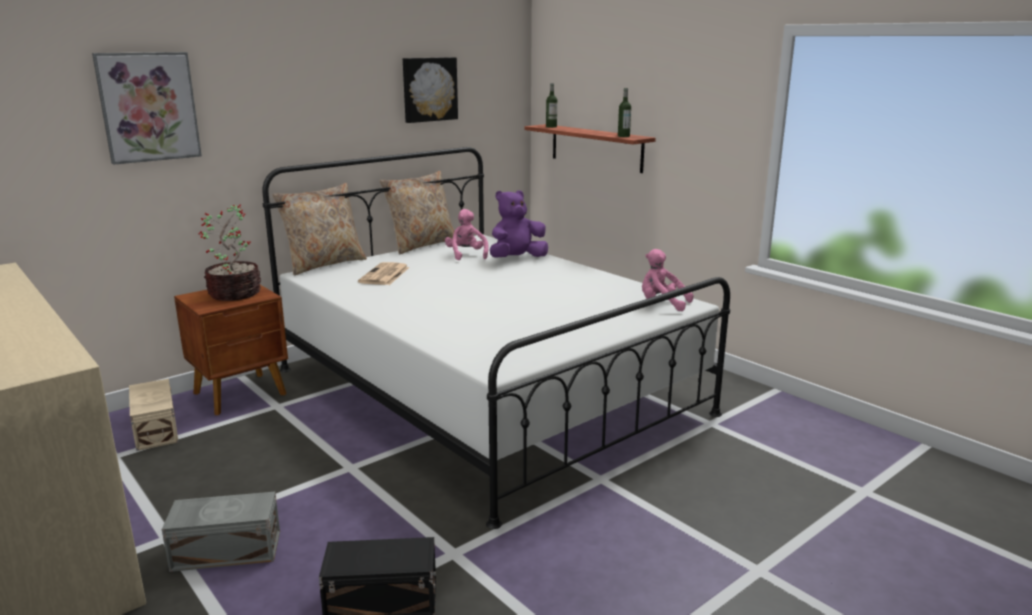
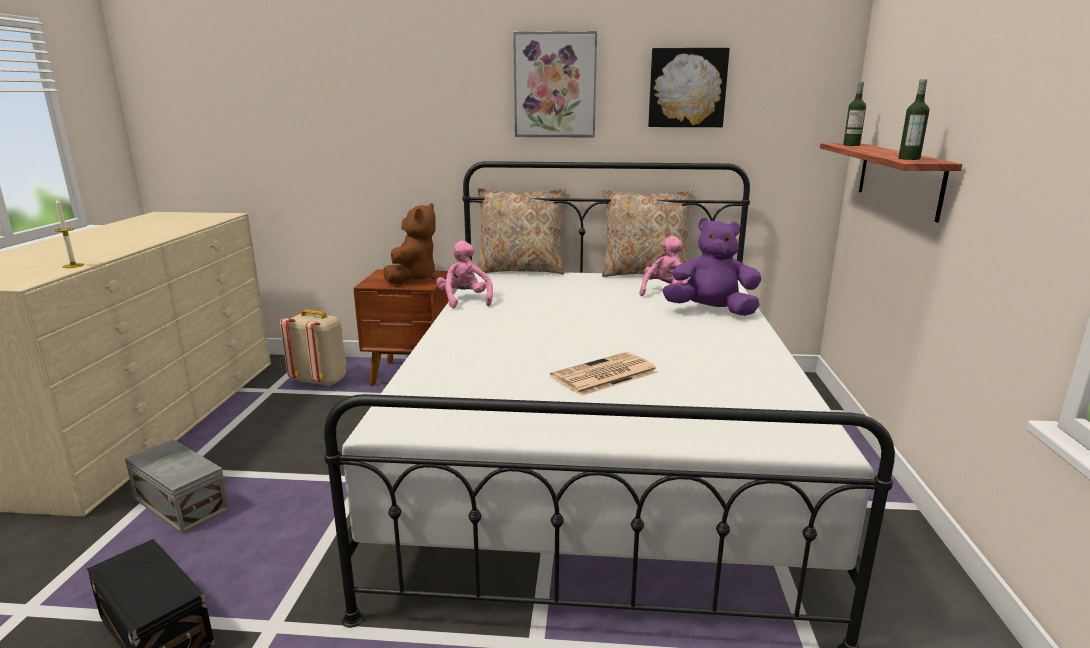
camera: 45 degrees right, 0 degrees up
picture [92,52,202,165] -> picture moved to [513,31,597,138]
beige storage box [129,379,179,451] -> beige backpack [280,309,347,387]
potted plant [199,204,261,301] -> brown plush toy [383,203,436,284]
newspaper [358,262,410,285] -> newspaper moved to [550,352,658,396]
pink plush toy [642,249,693,311] -> pink plush toy moved to [436,241,493,308]
none -> candle [55,199,84,268]

